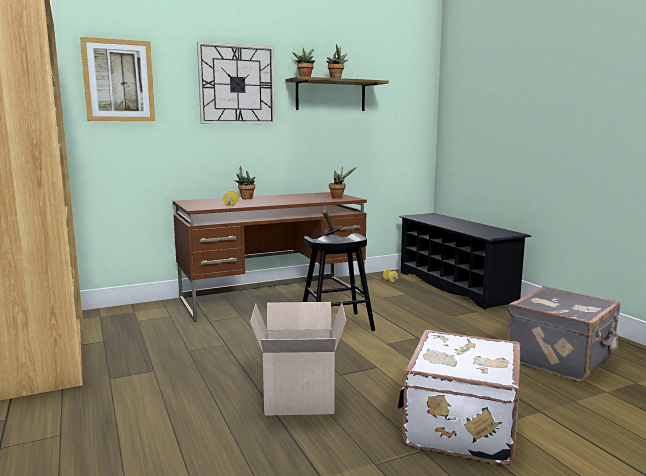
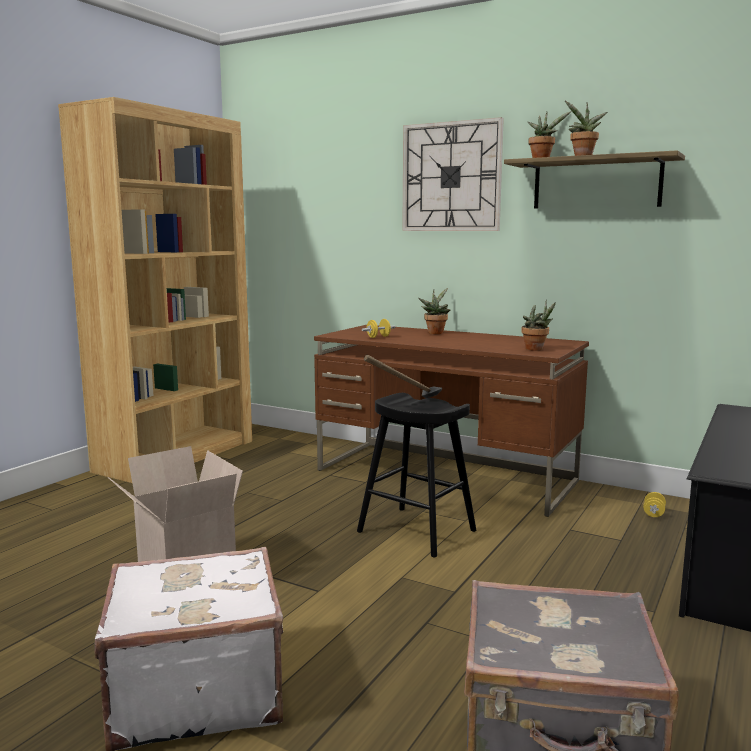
camera: 55 degrees right, 0 degrees up
picture [80,37,155,121] -> none

